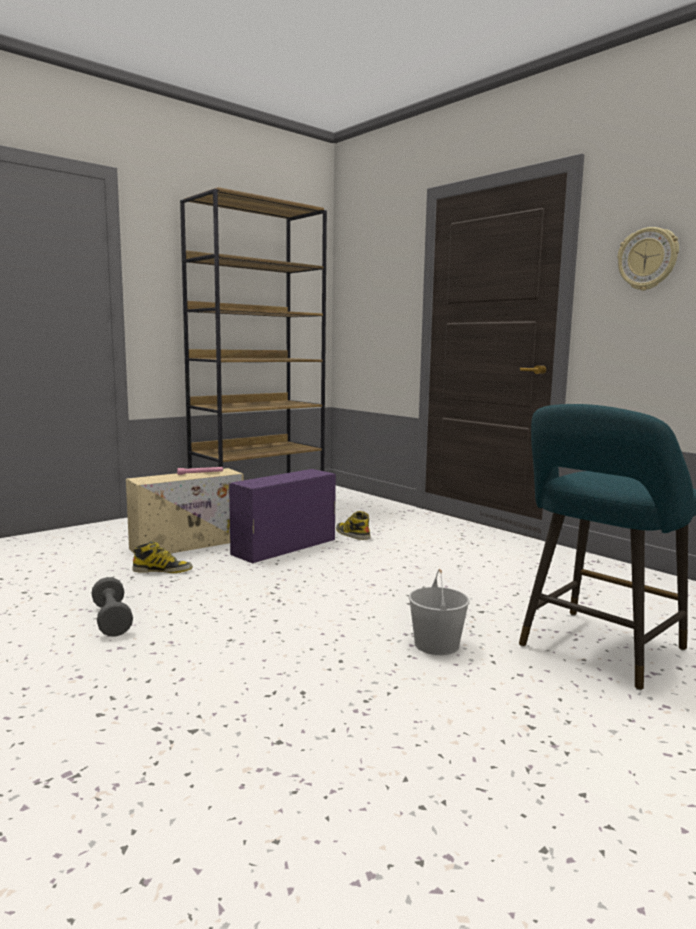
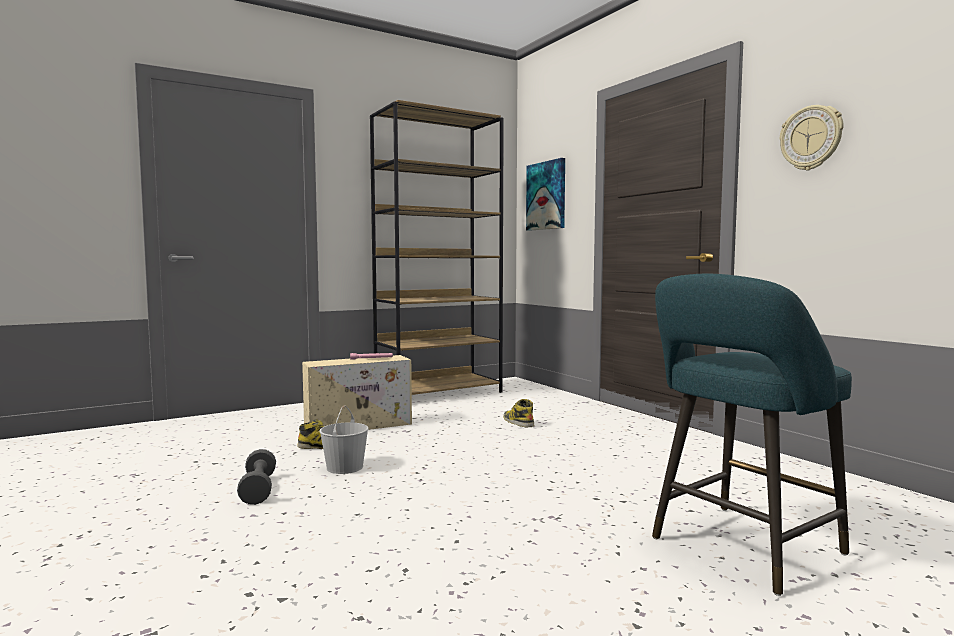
camera: 10 degrees right, 5 degrees down
purple storage box [229,469,336,563] -> none
white bucket [409,569,469,655] -> white bucket moved to [319,405,369,474]
none -> picture [526,158,565,231]

